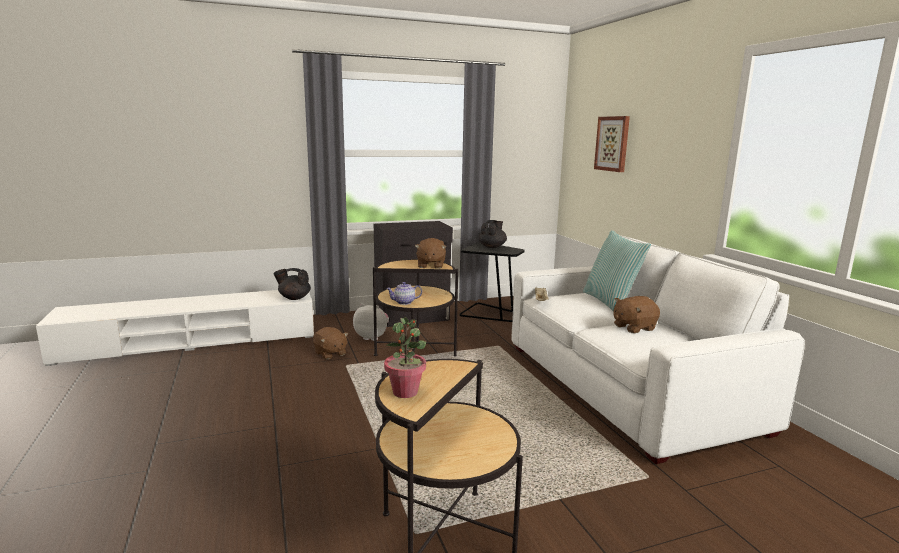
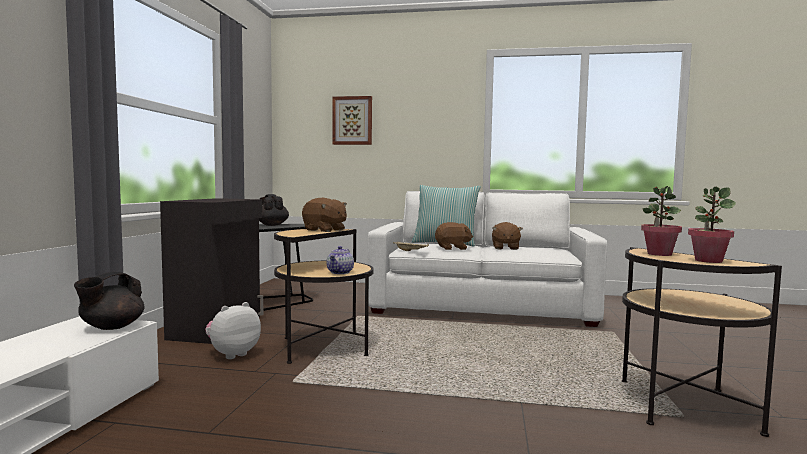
camera: 60 degrees left, 10 degrees down
brown plush toy [313,327,348,360] -> brown plush toy moved to [435,222,473,250]
none -> potted plant [641,186,682,256]

